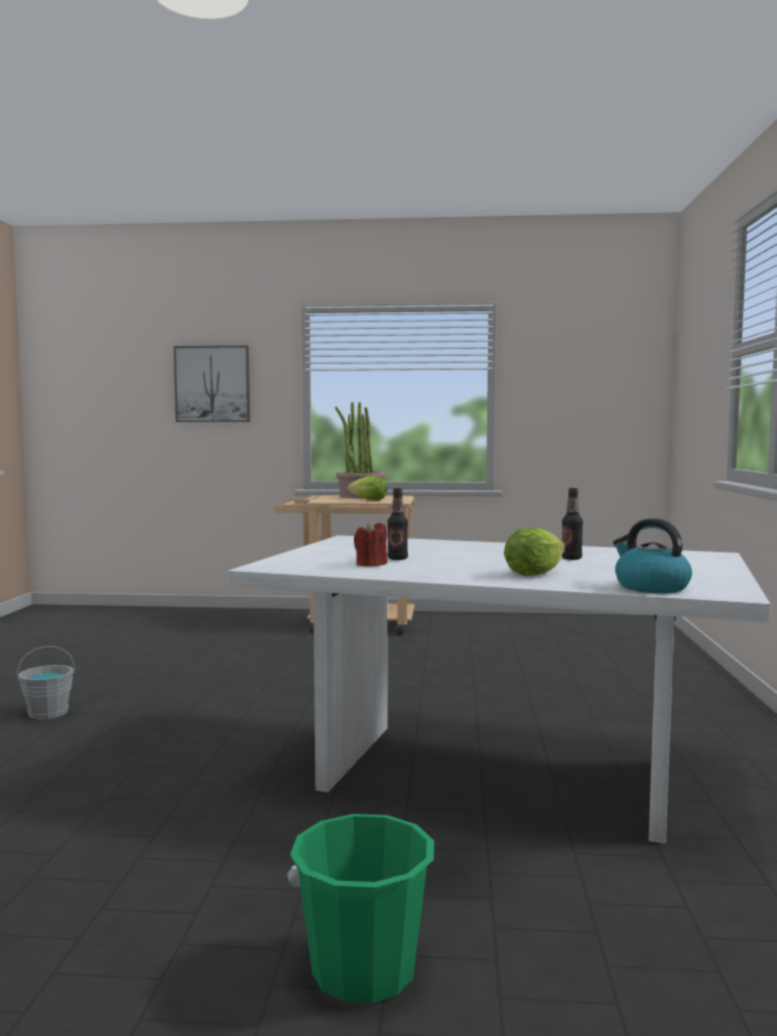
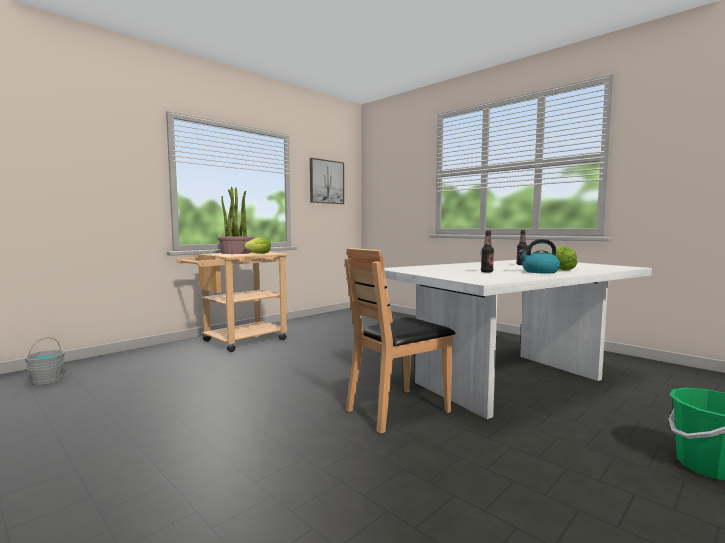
camera: 50 degrees left, 0 degrees up
grey bucket [17,646,75,719] -> grey bucket moved to [24,337,65,385]
picture [174,346,250,422] -> picture moved to [310,158,344,204]
red candle [354,520,387,567] -> none
kettle [613,518,692,593] -> kettle moved to [518,239,560,274]
none -> brown chair [344,248,455,434]

